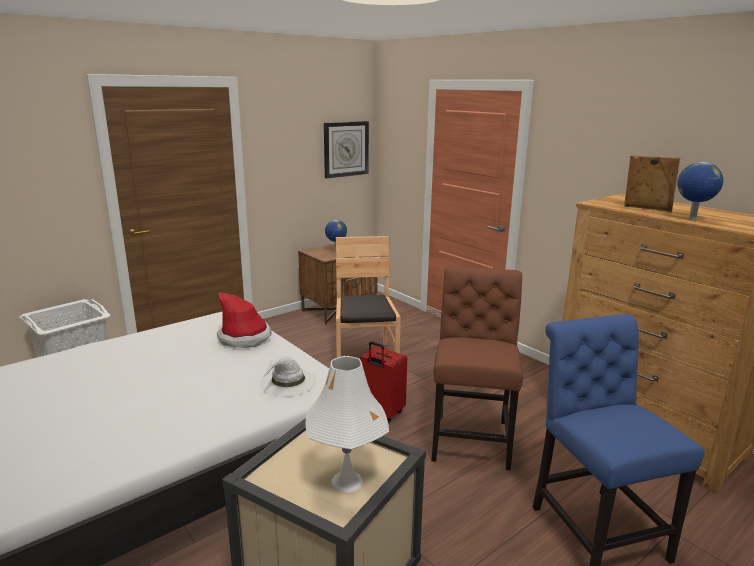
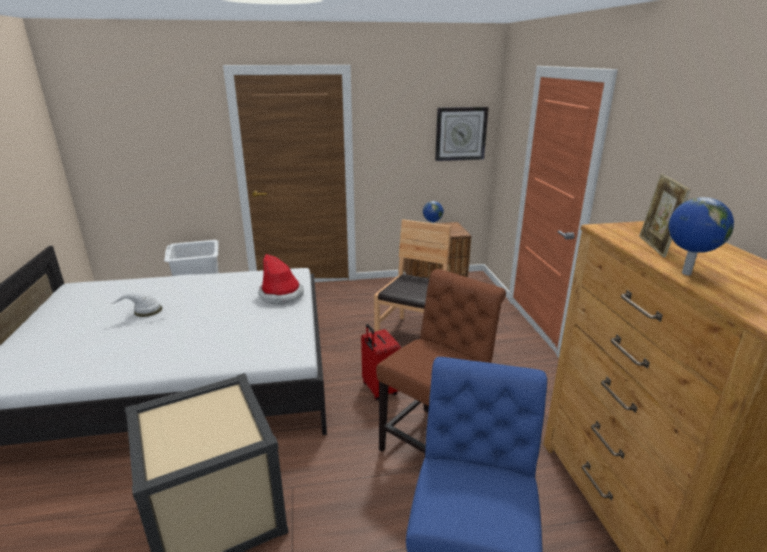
camera: 30 degrees right, 5 degrees up
white hat [260,355,317,397] -> white hat moved to [109,291,172,324]
white table lamp [306,356,389,493] -> none
picture frame [624,155,680,211] -> picture frame turned 150 degrees counterclockwise [639,174,691,258]

